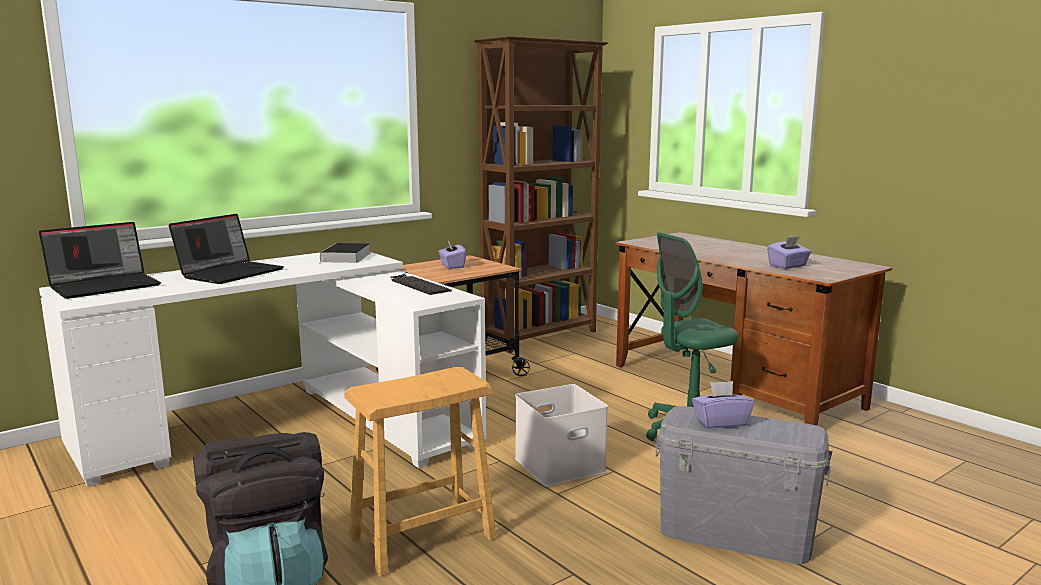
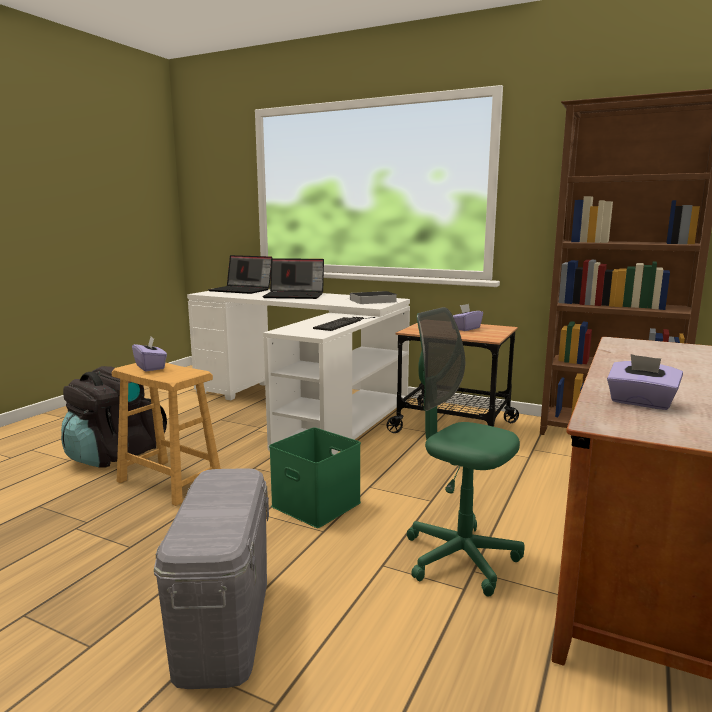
camera: 65 degrees right, 0 degrees up
white storage box [515,384,608,486] -> green storage box [269,427,361,528]
purple tissue box [692,381,755,429] -> purple tissue box moved to [132,337,167,371]

